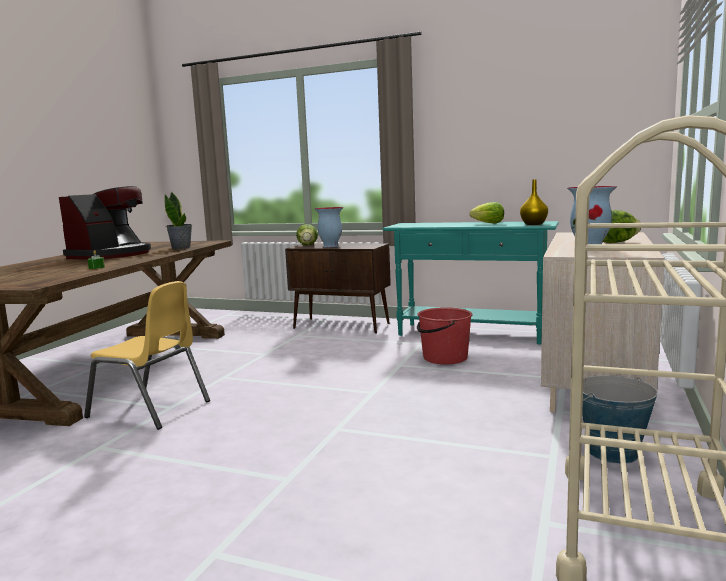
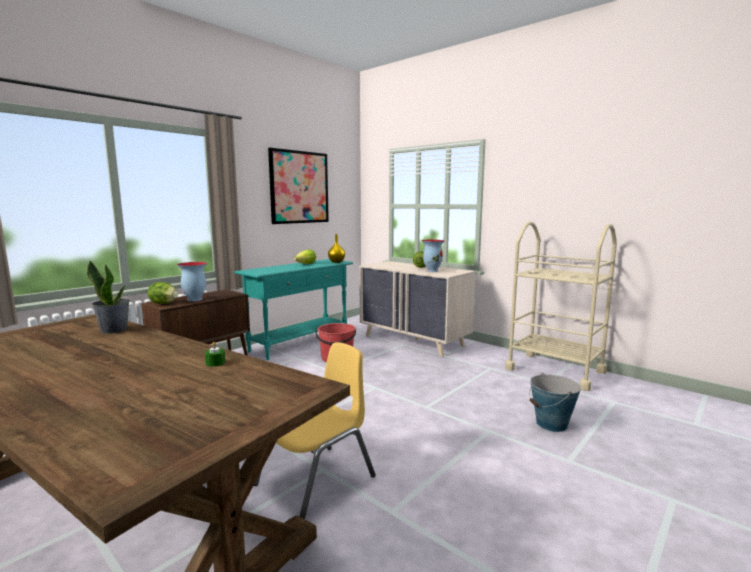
camera: 70 degrees left, 0 degrees up
coffee machine [59,186,151,260] -> none
bucket [582,375,658,464] -> bucket moved to [529,373,581,432]
none -> picture [268,148,329,224]

